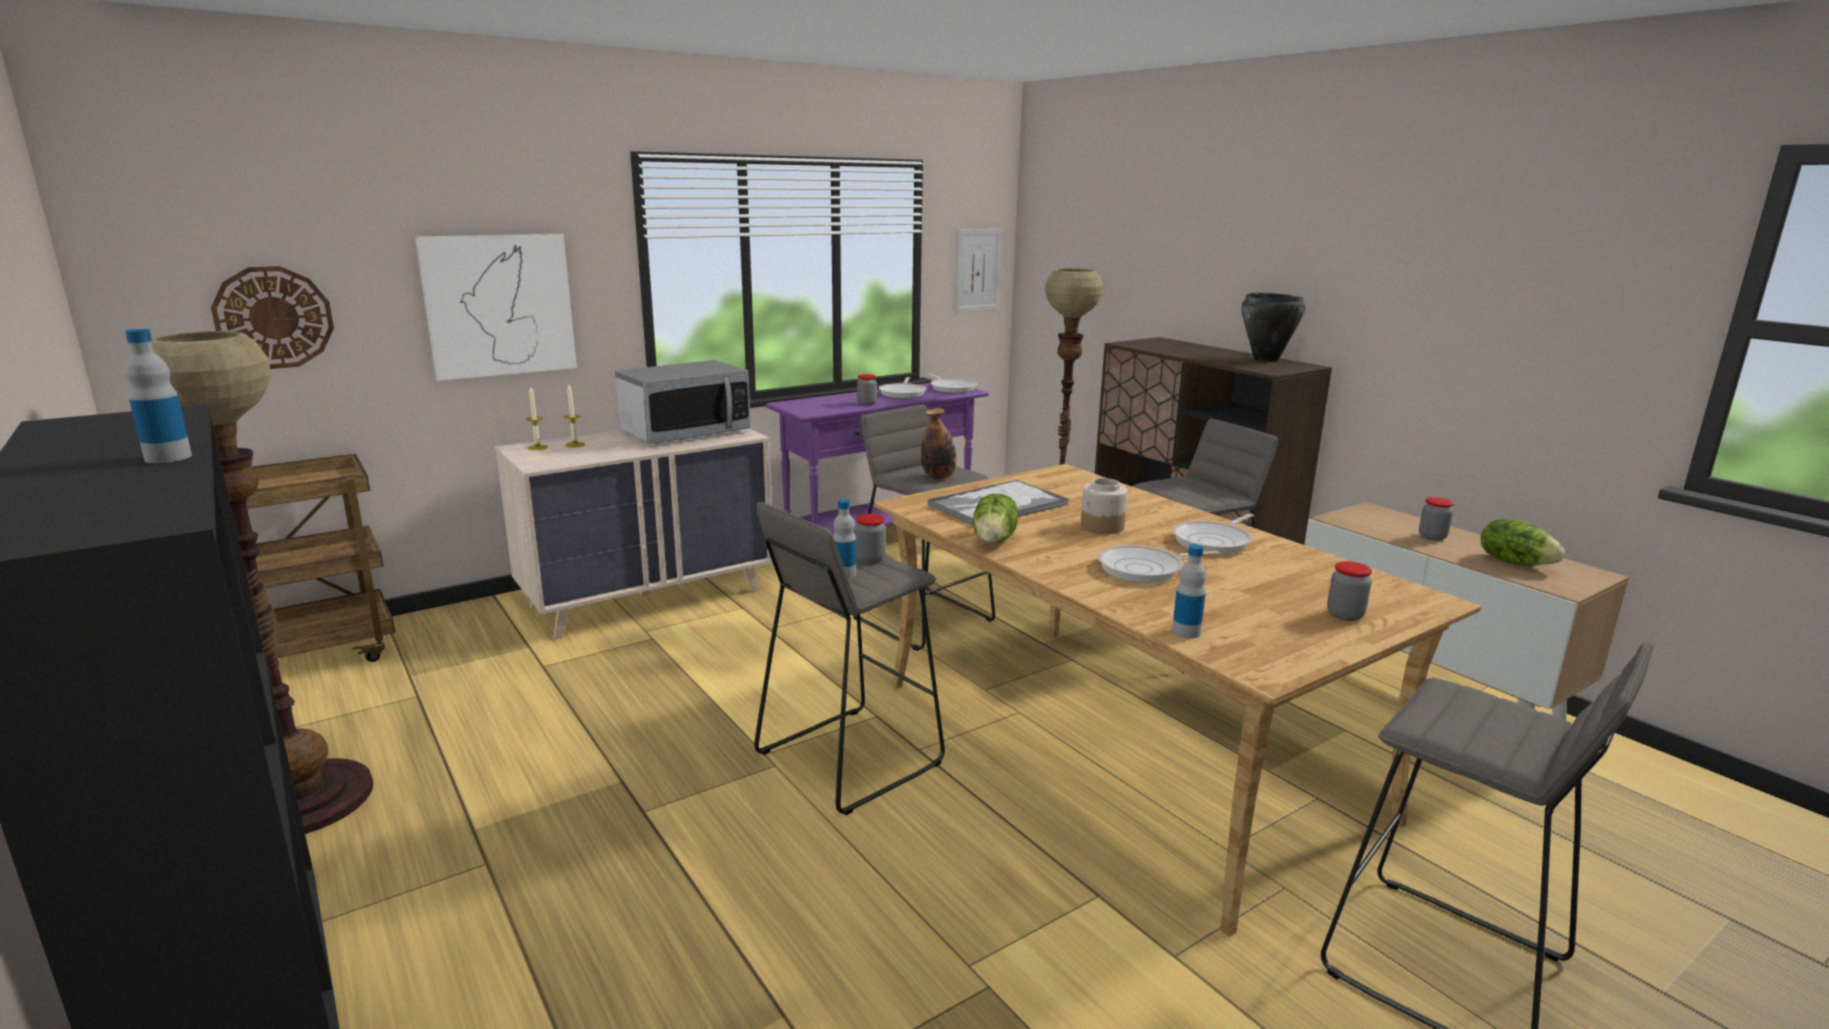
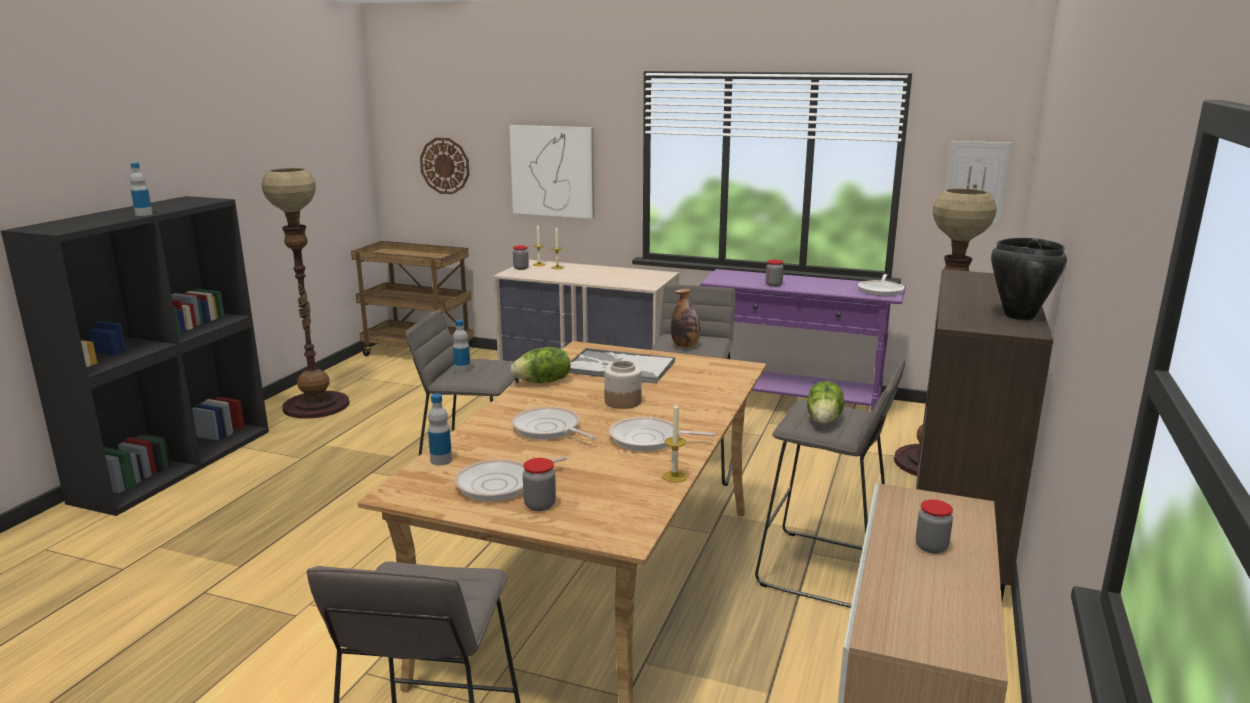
camera: 55 degrees right, 0 degrees up
microwave [615,360,751,444] -> none
jar [855,514,886,564] -> jar moved to [513,245,529,270]
frying pan [879,377,927,398] -> frying pan moved to [454,456,568,501]
lettuce [1481,519,1565,566] -> lettuce moved to [807,381,844,424]
none -> candle [662,402,687,483]

